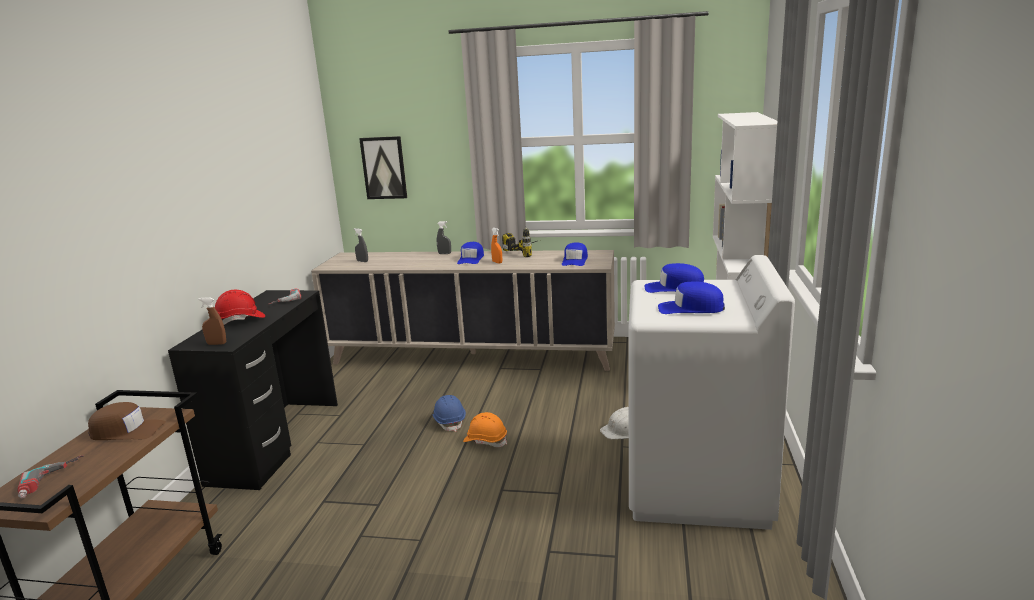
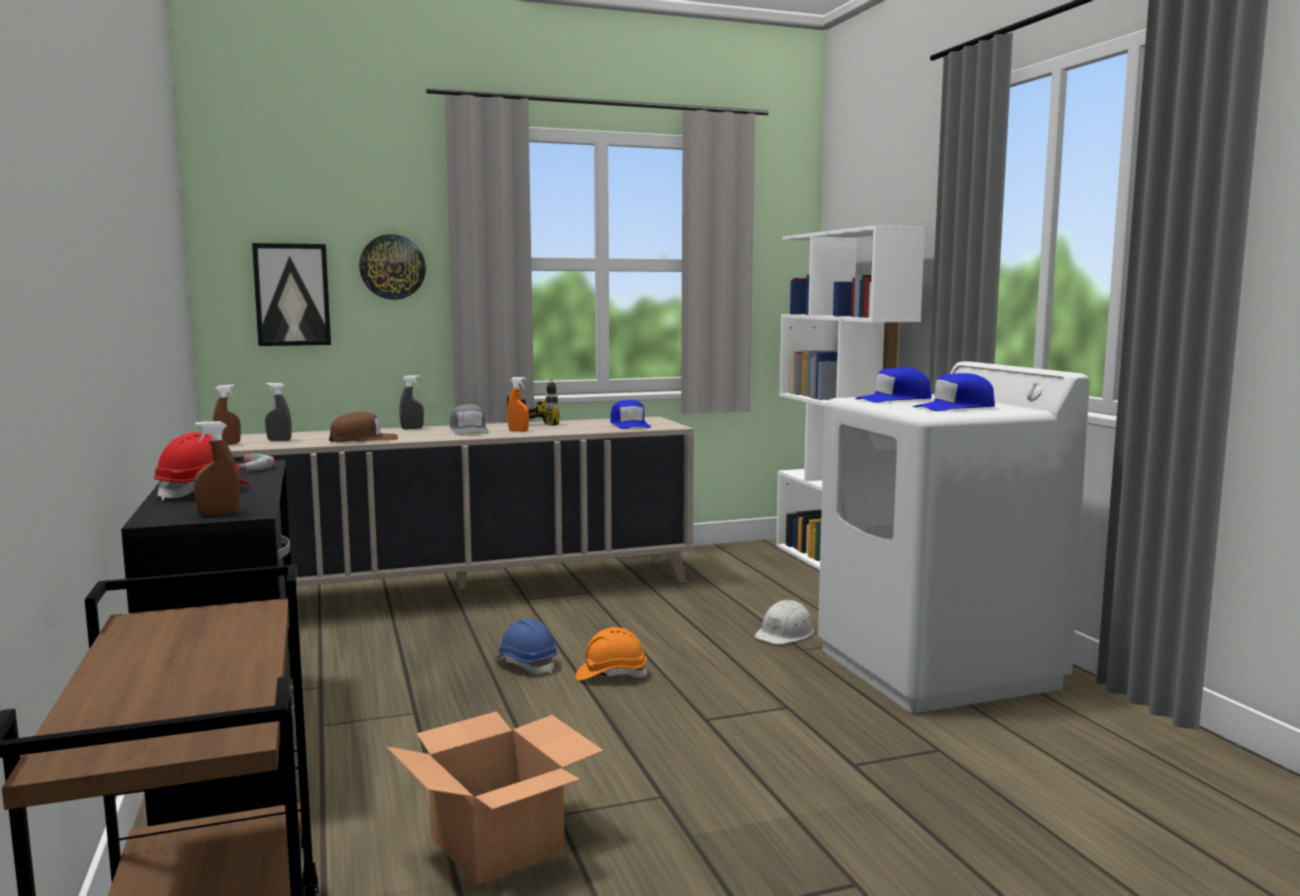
camera: 30 degrees left, 10 degrees down
power drill [17,455,84,498] -> none
brown cap [88,402,166,440] -> brown cap moved to [329,412,398,442]
blue cap [457,242,484,264] -> grey cap [450,404,490,435]
none -> brown spray bottle [213,385,241,445]
none -> wall clock [359,234,426,300]
none -> cardboard box [386,711,604,886]

